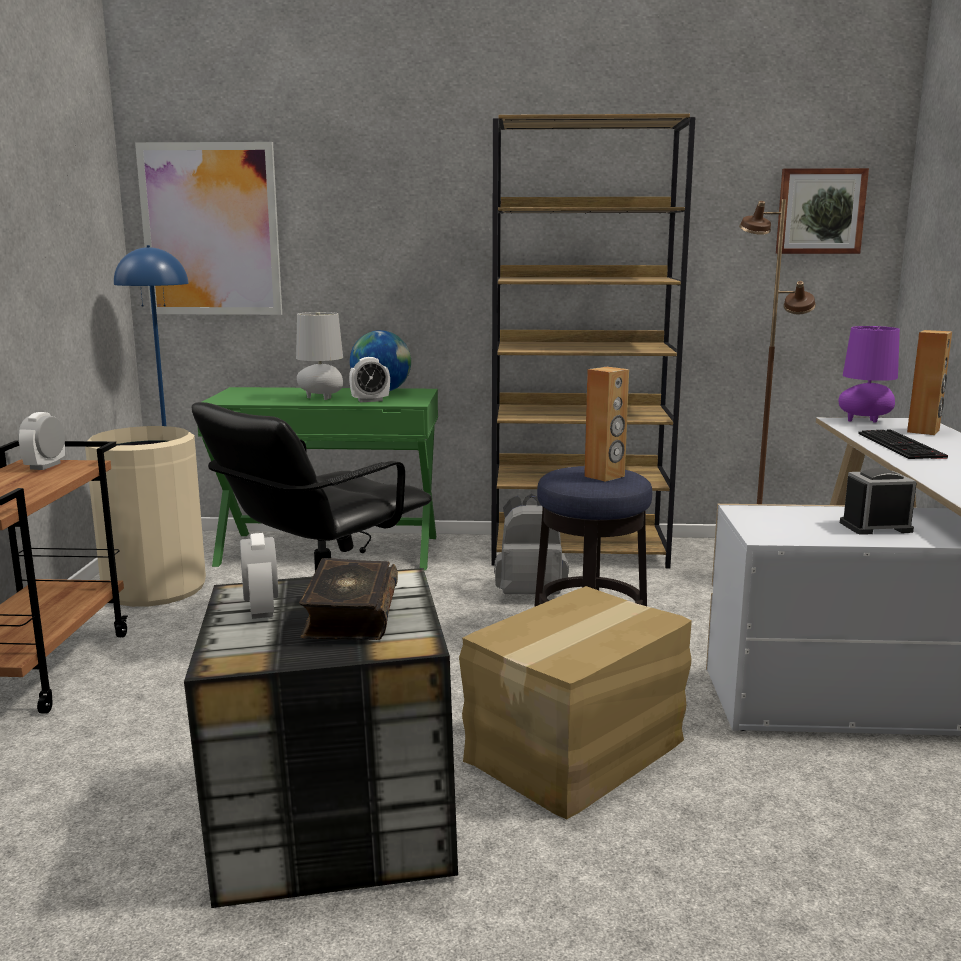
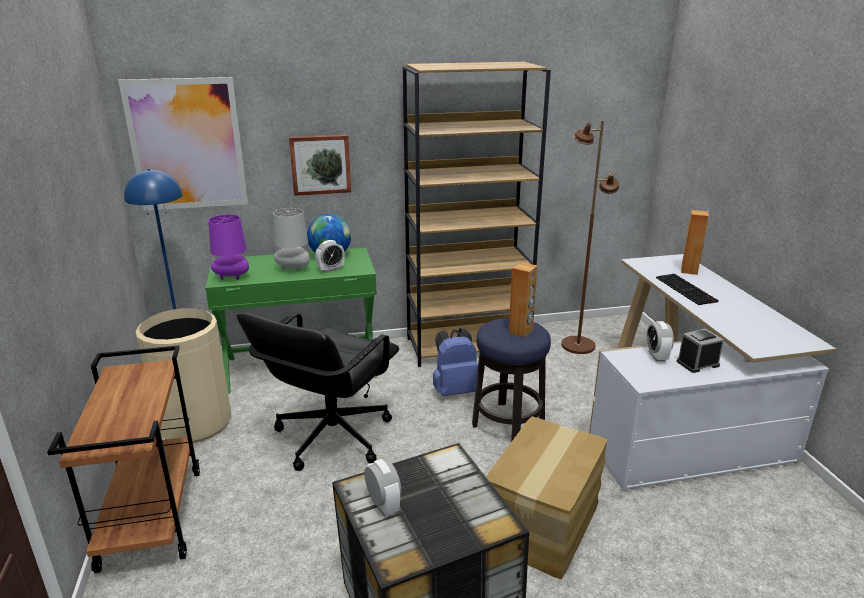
camera: 15 degrees left, 10 degrees up
alarm clock [18,412,65,470] -> alarm clock moved to [647,321,674,361]
book [299,558,398,640] -> none
grey backpack [494,494,569,595] -> blue backpack [433,328,478,396]
picture [776,168,869,254] -> picture moved to [289,135,351,196]
purple table lamp [839,326,900,423] -> purple table lamp moved to [208,214,249,280]

